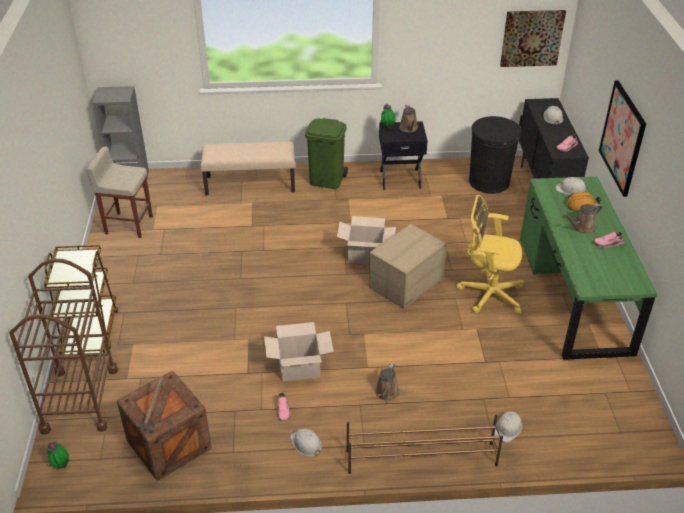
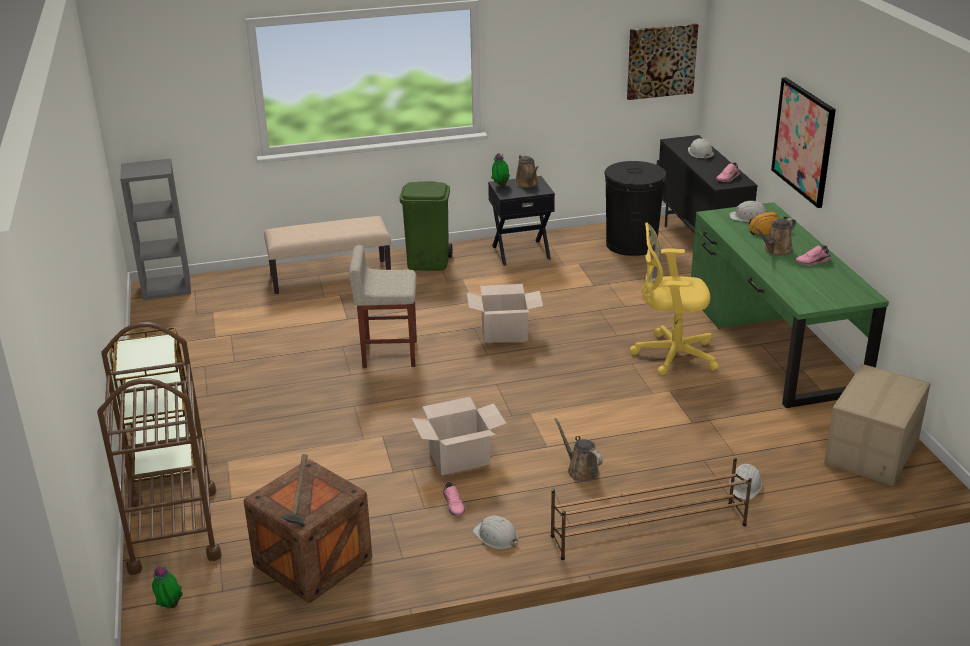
camera: 10 degrees left, 10 degrees down
beige stool [86,146,153,238] -> beige stool moved to [349,245,417,368]
cardboard box [369,224,447,309] -> cardboard box moved to [824,364,930,486]
brown watering can [375,363,400,401] -> brown watering can turned 135 degrees clockwise [554,418,603,482]

